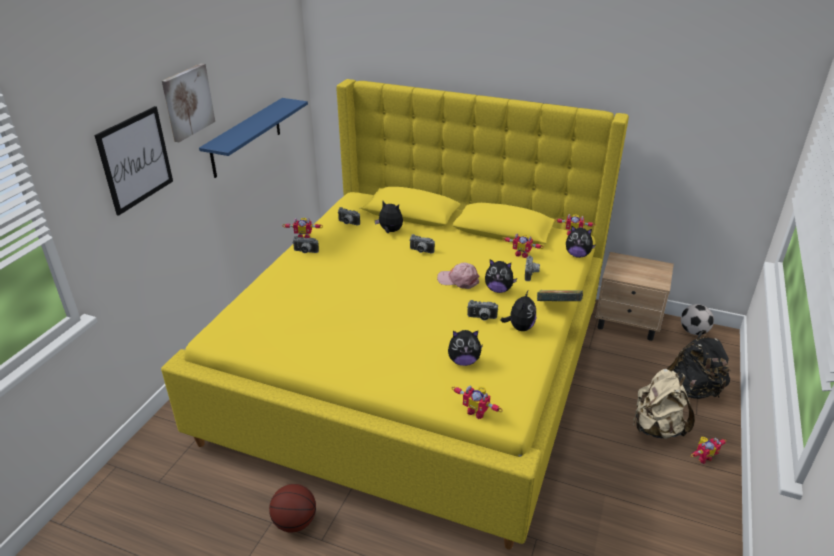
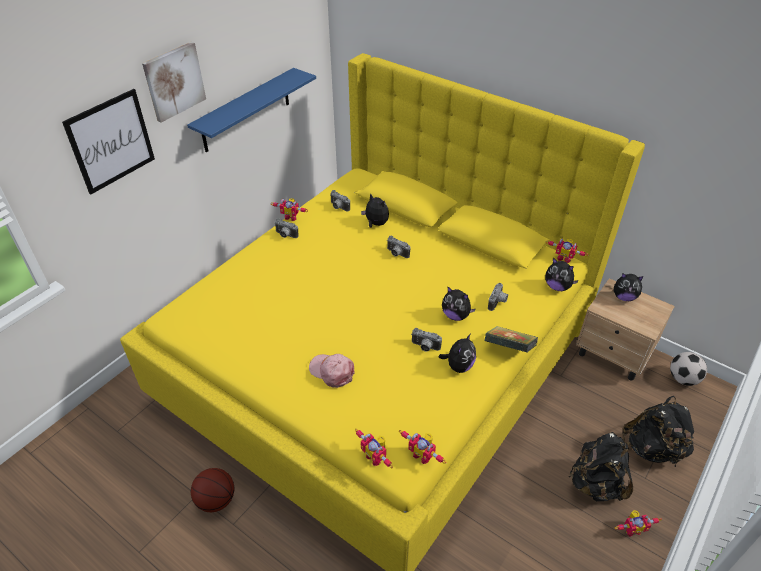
camera: 15 degrees right, 10 degrees up
pink cap [437,263,480,289] -> pink cap moved to [309,354,355,388]
plush toy [448,330,483,366] -> plush toy moved to [614,273,644,301]
toy robot [503,234,543,258] -> toy robot moved to [399,430,446,464]
beige backpack [633,369,695,439] -> black backpack [569,432,633,501]

